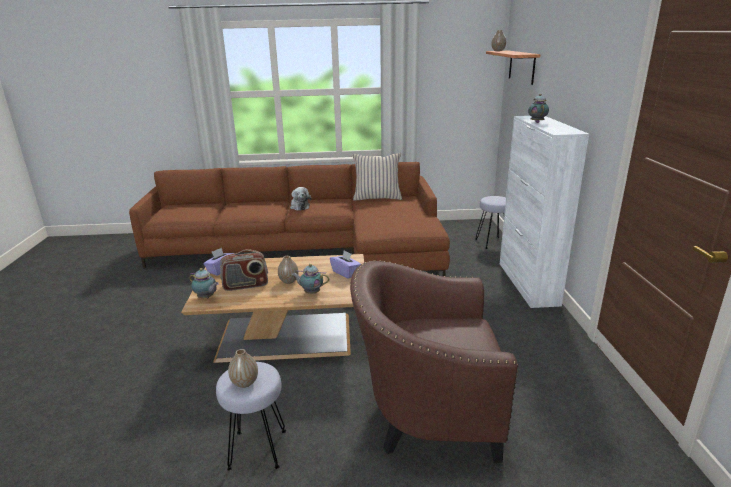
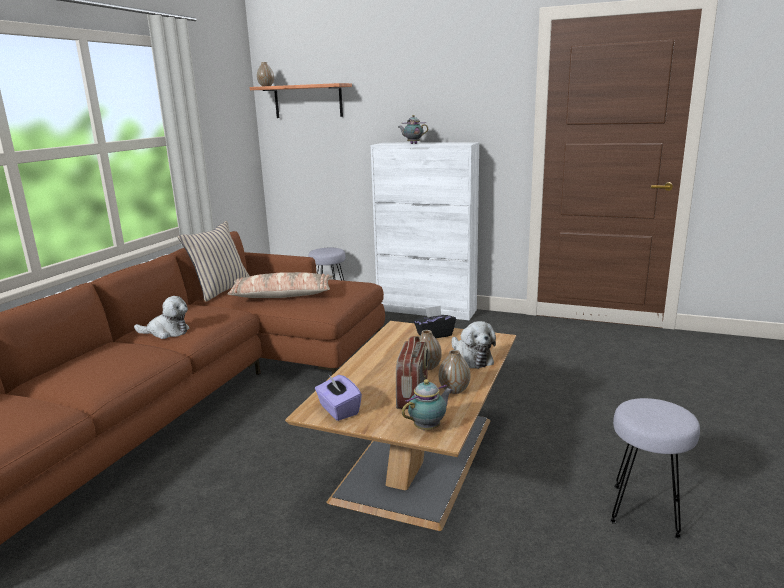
camera: 65 degrees left, 5 degrees down
vase [228,349,258,388] -> vase moved to [439,350,470,394]
teapot [292,264,329,294] -> plush toy [452,321,496,369]
purple tissue box [330,250,361,279] -> black tissue box [414,306,456,338]
brown armchair [350,260,518,463] -> none
none -> pillow [227,272,333,298]

